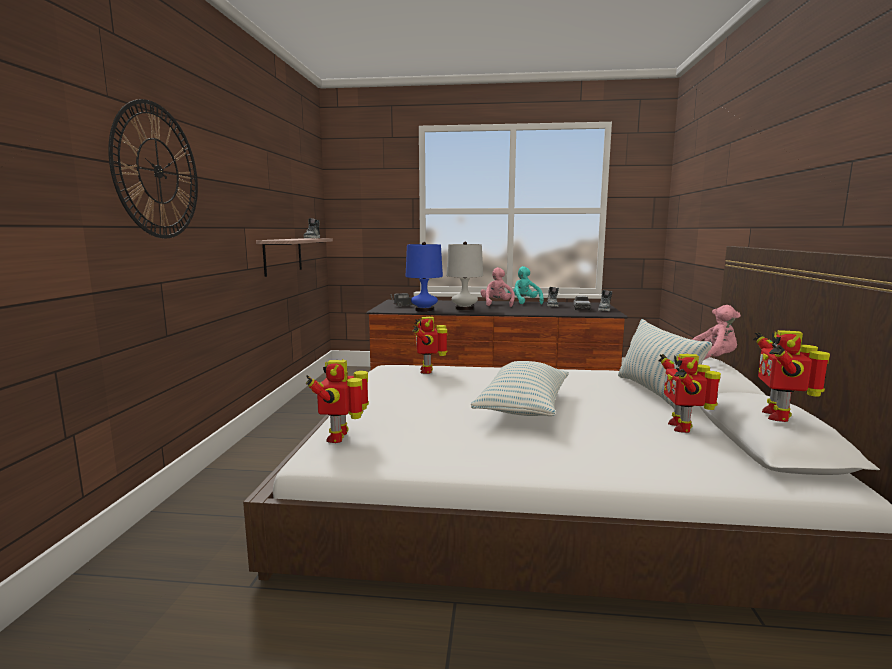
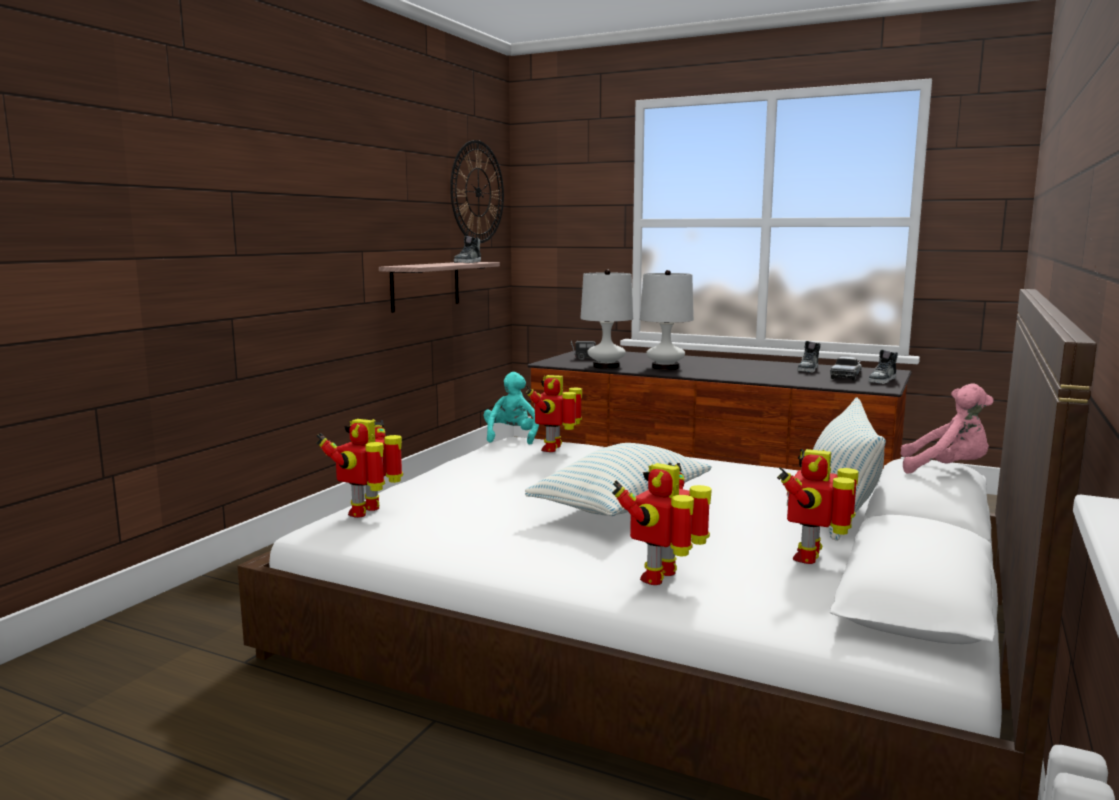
camera: 20 degrees right, 0 degrees up
wall clock [108,99,198,238] -> wall clock moved to [450,140,504,243]
blue table lamp [405,242,443,312] -> white table lamp [580,270,633,369]
pink plush toy [480,267,515,307] -> none
turquoise plush toy [508,266,544,304] -> turquoise plush toy moved to [484,372,539,444]
toy robot [753,330,830,422] -> toy robot moved to [612,463,712,585]

